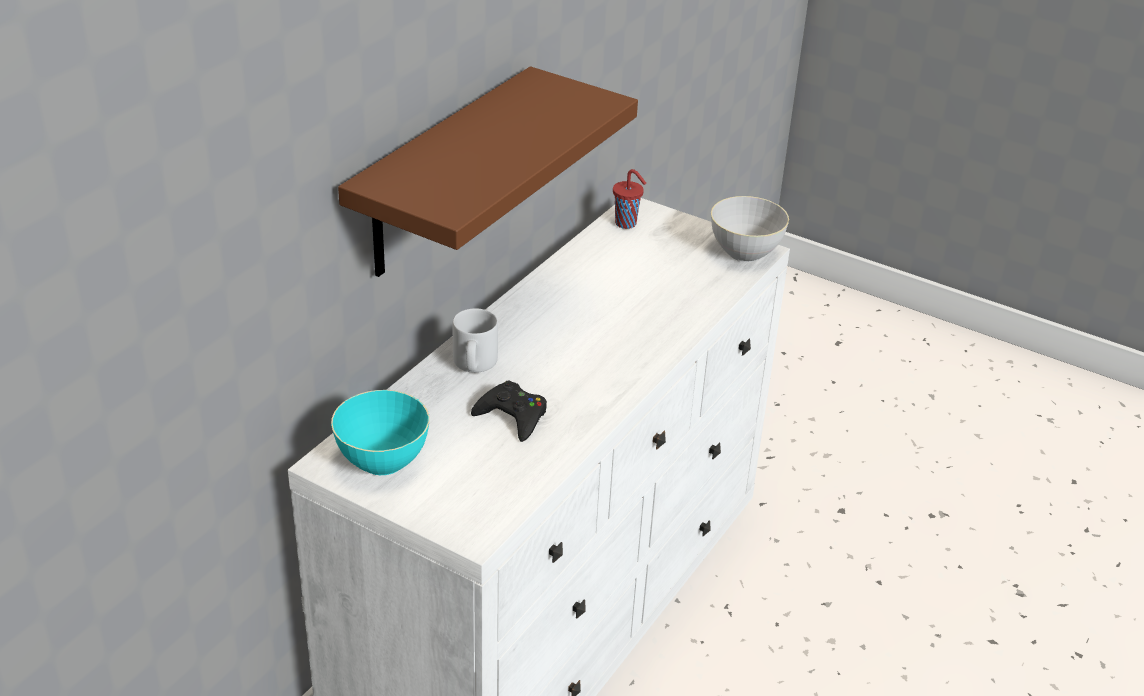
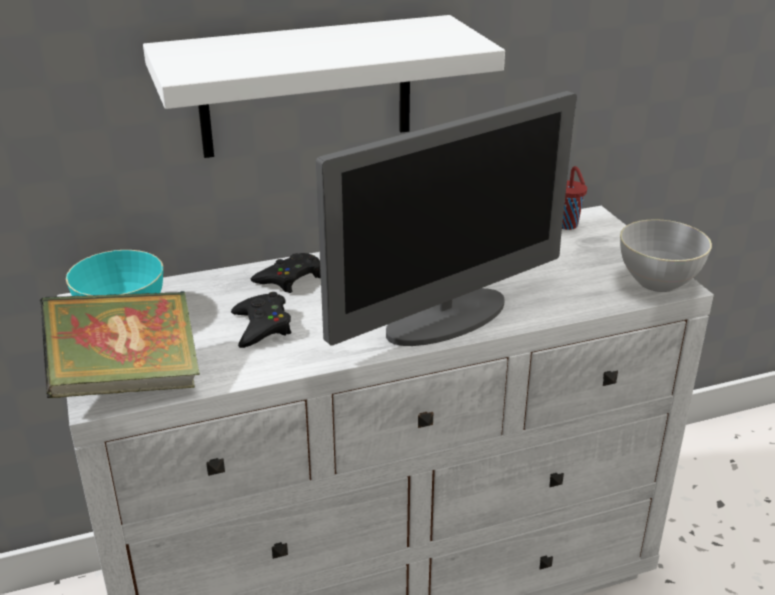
camera: 40 degrees right, 5 degrees down
brown shelf [338,66,638,277] -> white shelf [143,15,505,158]
grey mug [452,308,498,373] -> black game controller [251,253,321,293]
none -> book [40,291,200,398]
none -> monitor [316,91,577,346]

